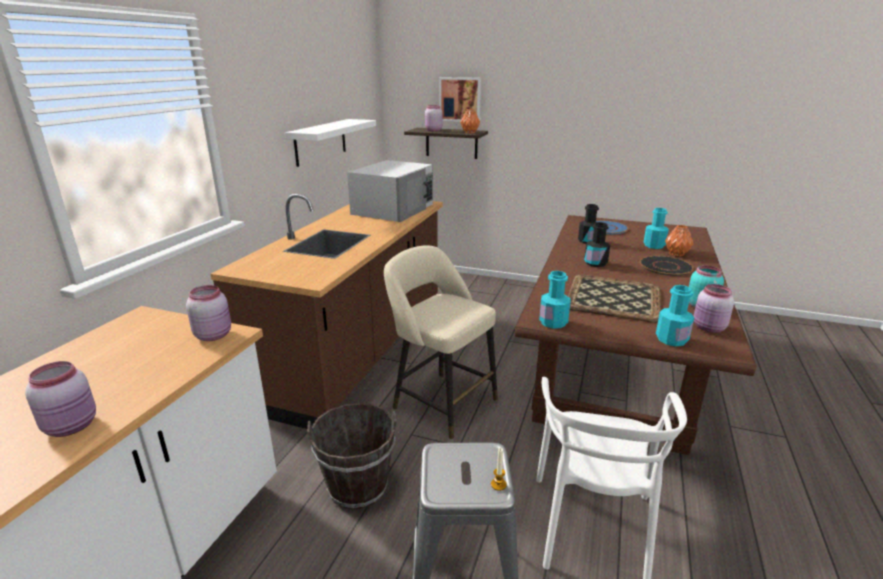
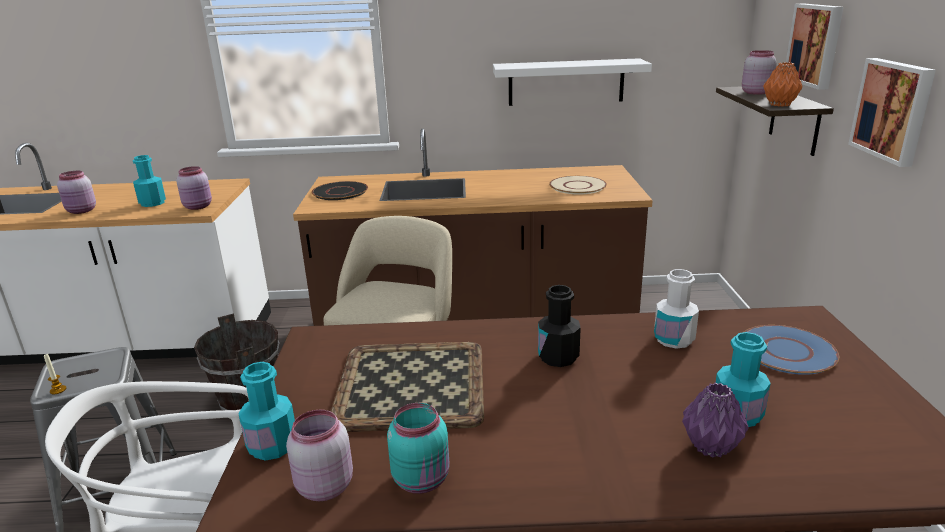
camera: 70 degrees right, 0 degrees up
white microwave [347,160,433,222] -> beige plate [549,176,607,195]
turquoise bottle [539,271,571,329] -> turquoise bottle moved to [133,155,166,207]
black bottle [578,204,599,244] -> white bottle [654,269,699,349]
black plate [640,256,694,276] -> black plate moved to [311,181,368,200]
orange vase [665,225,693,256] -> purple vase [682,383,749,458]
none -> picture [848,58,936,167]

